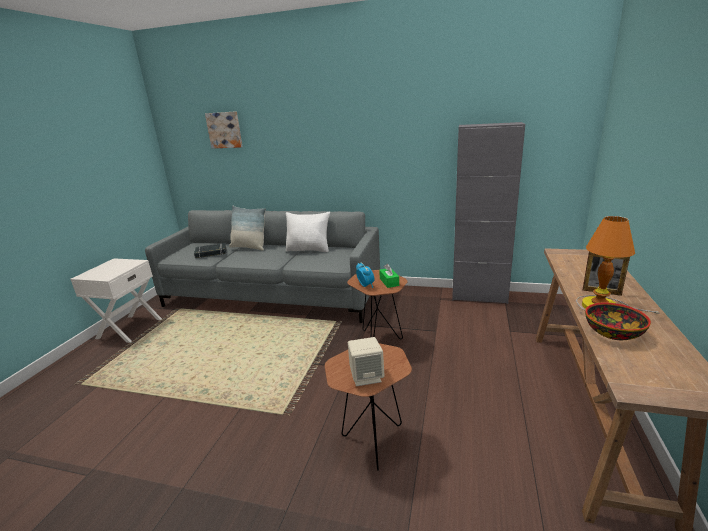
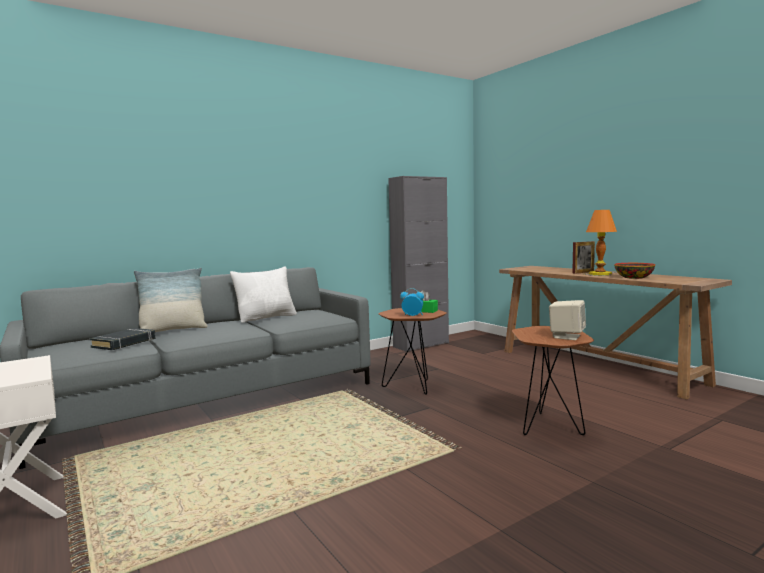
camera: 50 degrees left, 15 degrees down
picture [205,111,243,149] -> none

